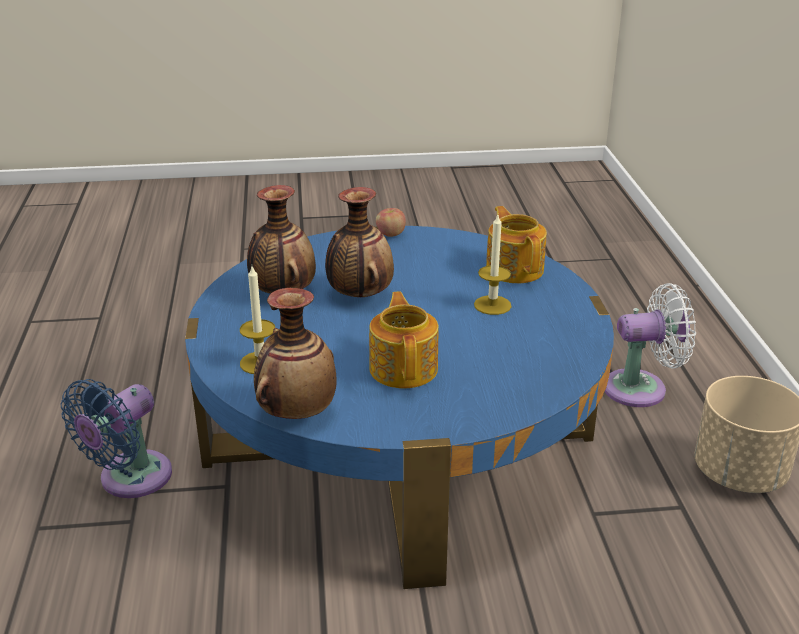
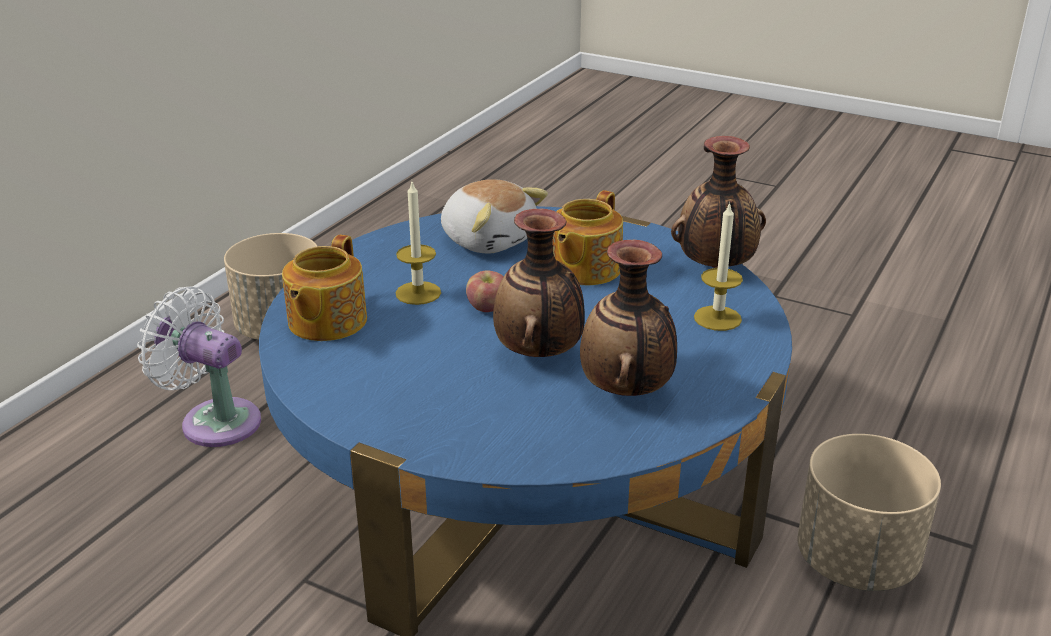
camera: 145 degrees left, 0 degrees up
blue fan [61,379,172,498] -> beige planter [797,434,941,591]
apple [376,208,406,237] -> apple moved to [466,270,504,312]
none -> plush toy [441,179,548,253]

